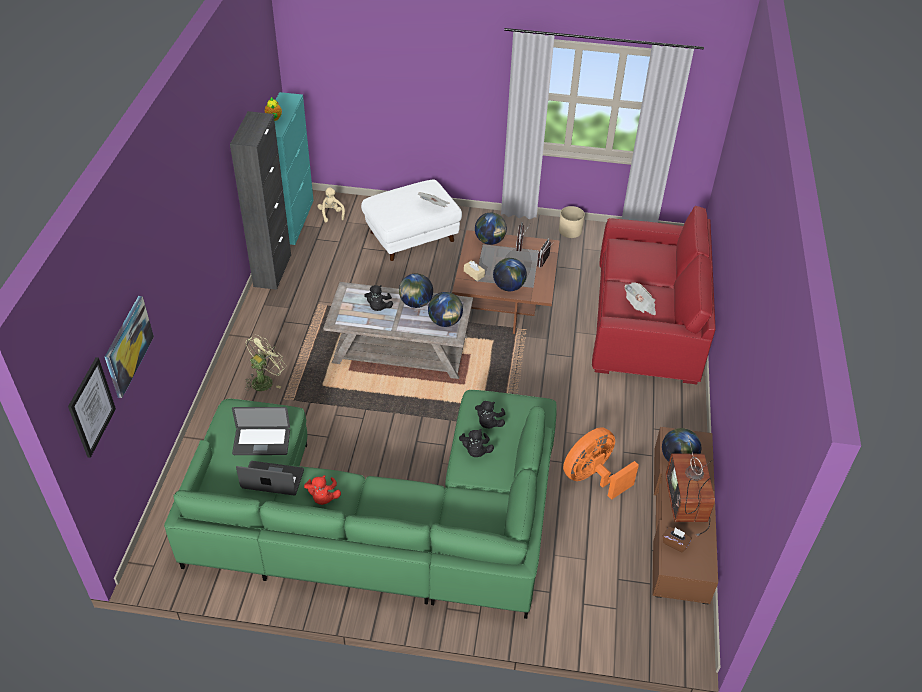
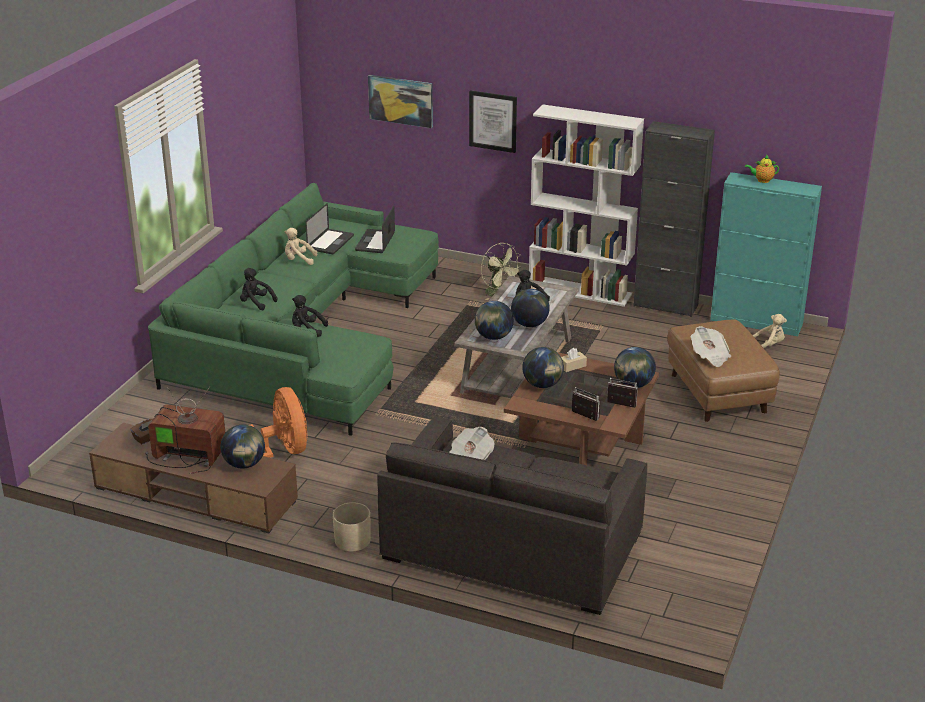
camera: 105 degrees right, 15 degrees down
picture [68,357,116,458] -> picture moved to [469,90,517,153]
red plush toy [304,475,341,505] -> beige plush toy [285,228,317,265]
white ottoman [361,180,462,261] -> brown ottoman [667,319,780,422]
black plush toy [475,401,505,428] -> black plush toy moved to [240,268,277,310]
beige planter [559,206,585,238] -> beige planter moved to [333,502,371,552]
red sofa [592,206,716,384] -> grey sofa [377,416,647,615]
none -> white bookcase [529,105,644,307]

